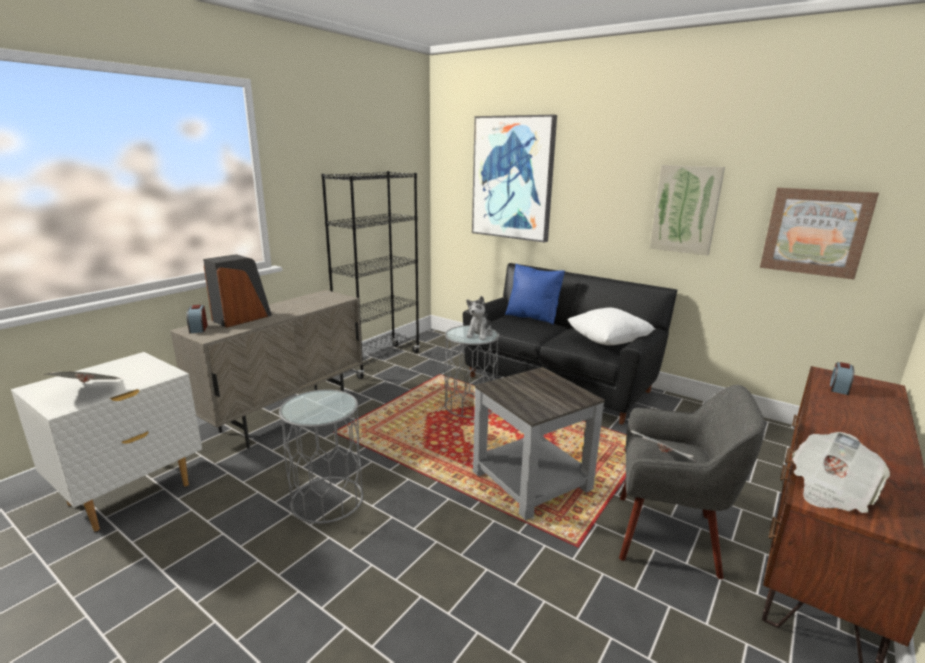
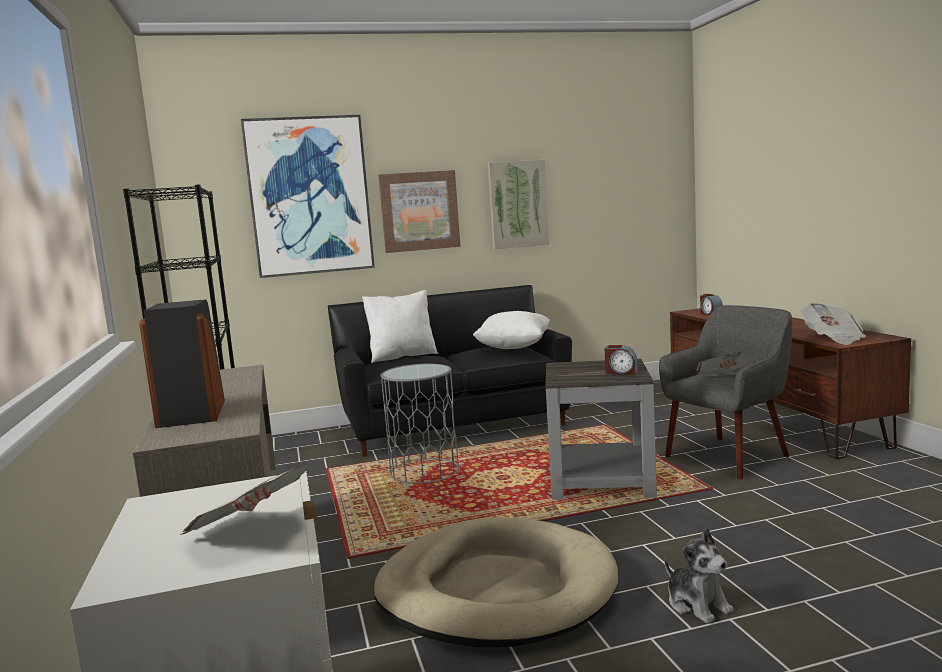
camera: 50 degrees left, 10 degrees down
alarm clock [186,305,207,333] -> alarm clock moved to [605,345,638,375]
grey side table [279,390,363,524] -> beige dog bed [373,517,618,648]
plush toy [466,296,493,340] -> plush toy moved to [664,528,734,624]
blue pillow [505,264,565,325] -> white pillow [362,290,438,363]
picture [760,188,879,280] -> picture moved to [378,170,460,253]

